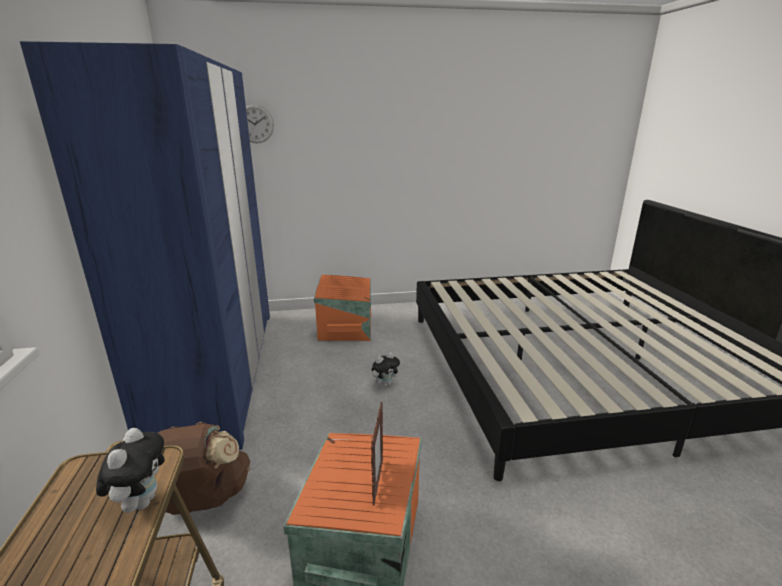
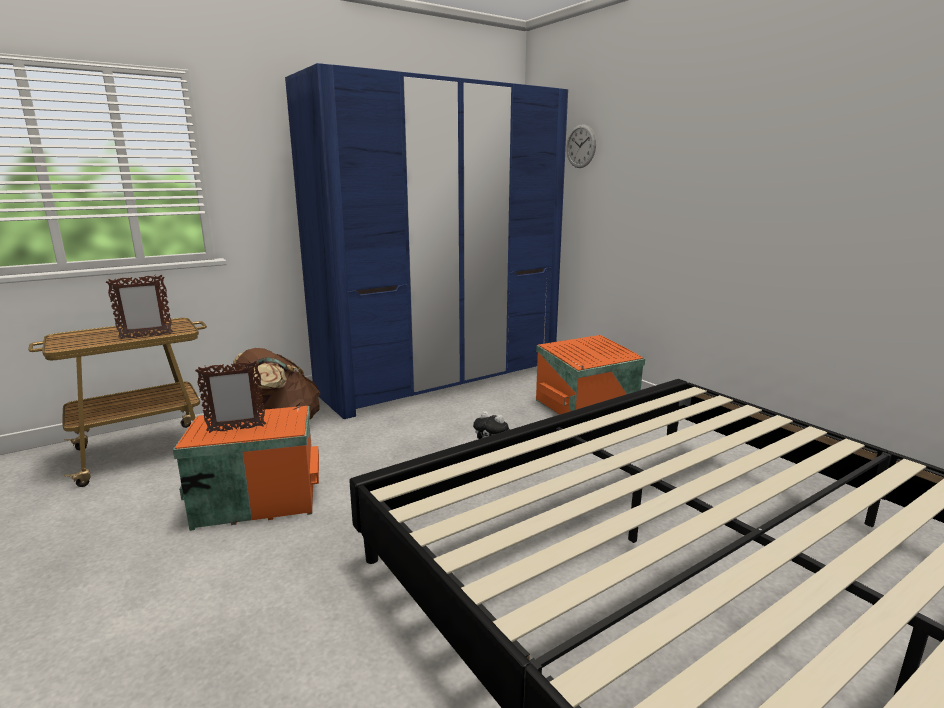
camera: 65 degrees right, 5 degrees down
plush toy [96,428,165,513] -> picture frame [106,275,173,339]

